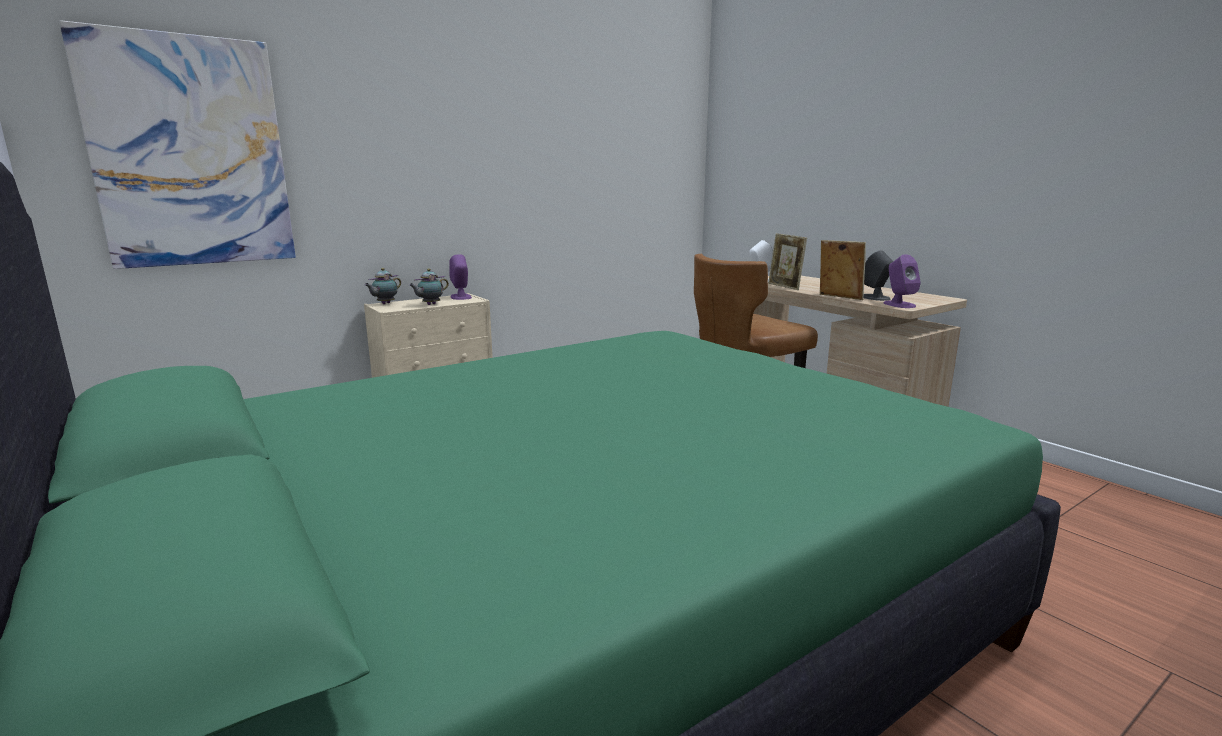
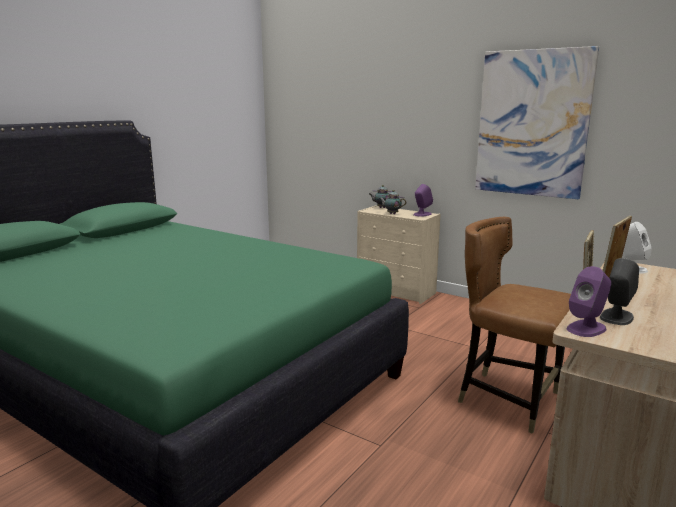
camera: 70 degrees right, 0 degrees up
picture [59,20,296,269] -> picture moved to [475,46,599,199]

